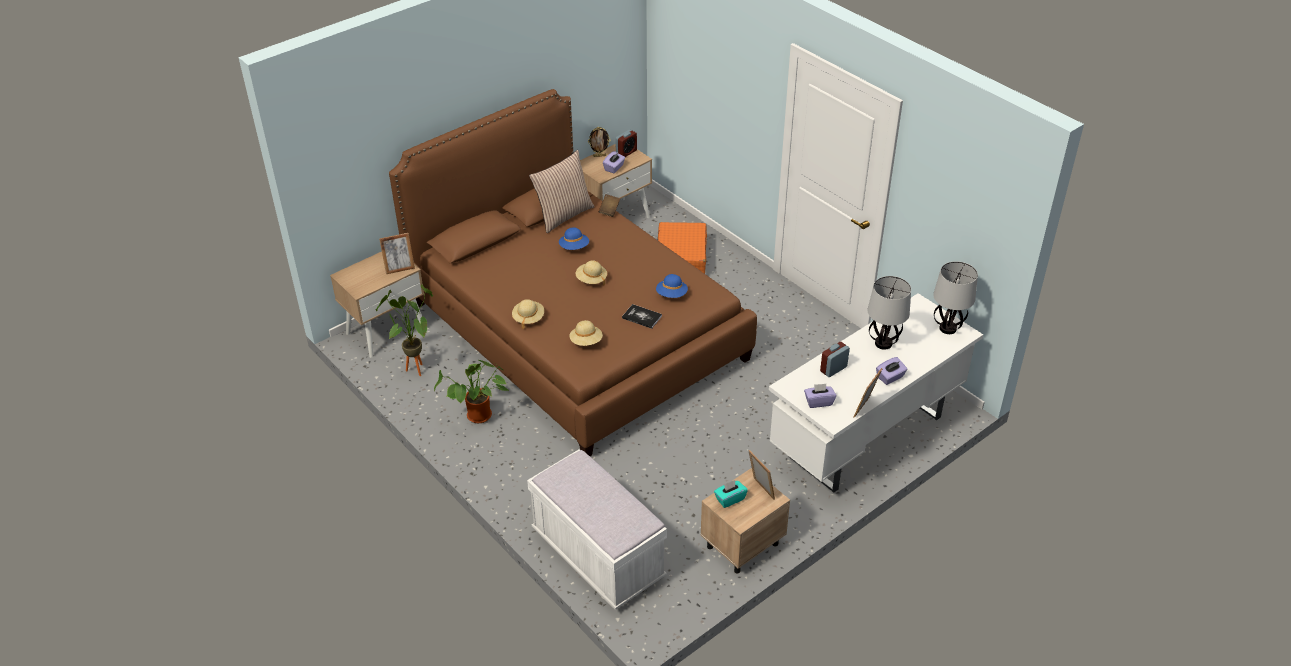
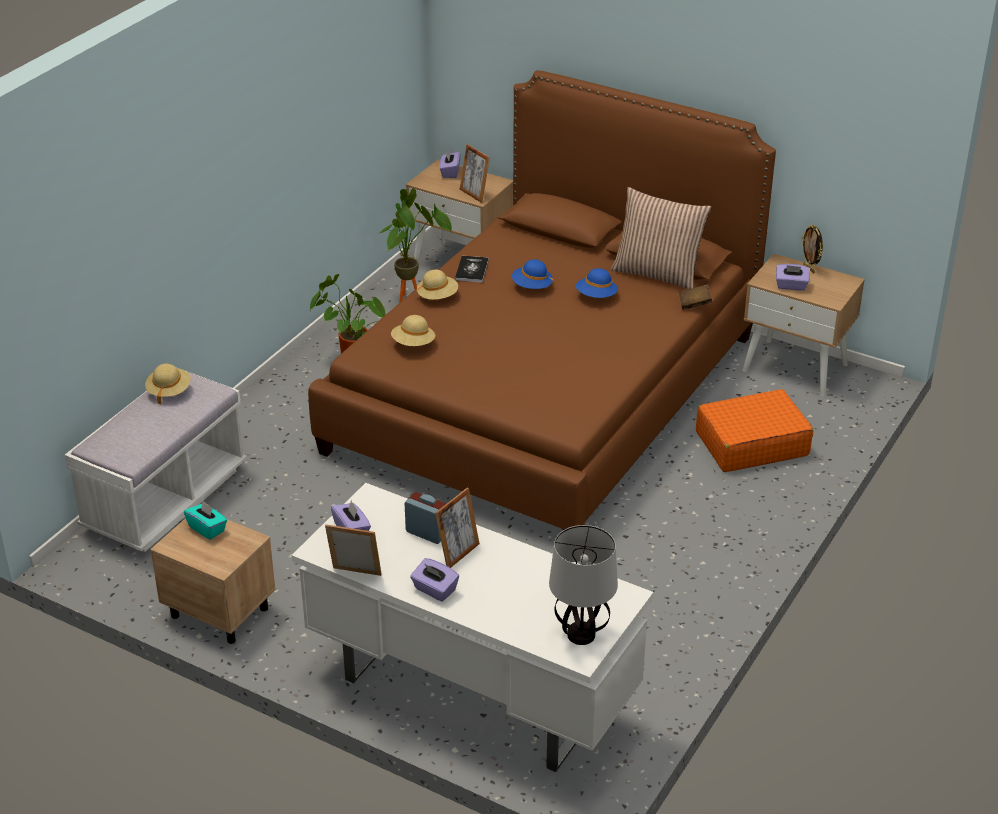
camera: 70 degrees right, 5 degrees down
beige hat [576,260,607,286] -> beige hat moved to [145,364,191,405]
alarm clock [615,130,637,157] -> none
book [622,304,662,329] -> book moved to [455,256,489,283]
blue hat [656,274,688,298] -> blue hat moved to [512,259,553,289]
picture frame [749,450,775,499] -> picture frame moved to [435,488,480,568]
table lamp [867,276,911,350] -> none
none -> purple tissue box [440,150,461,178]

